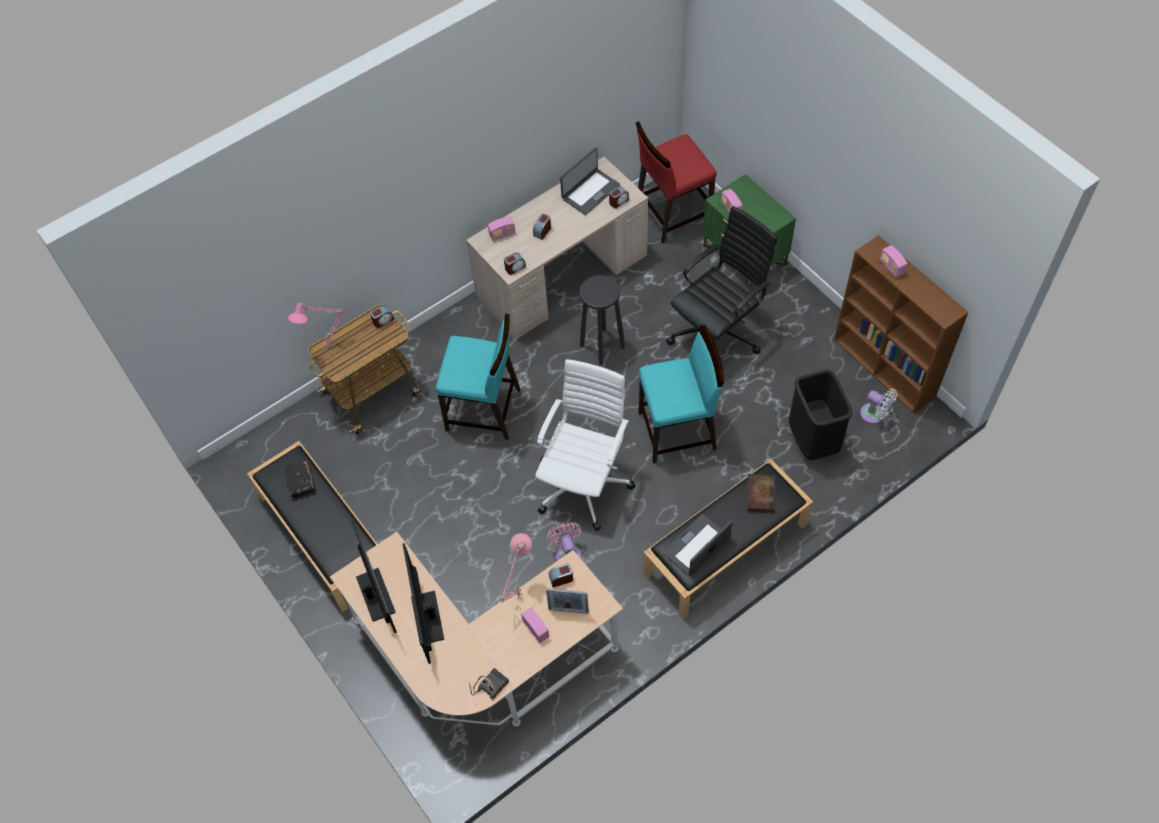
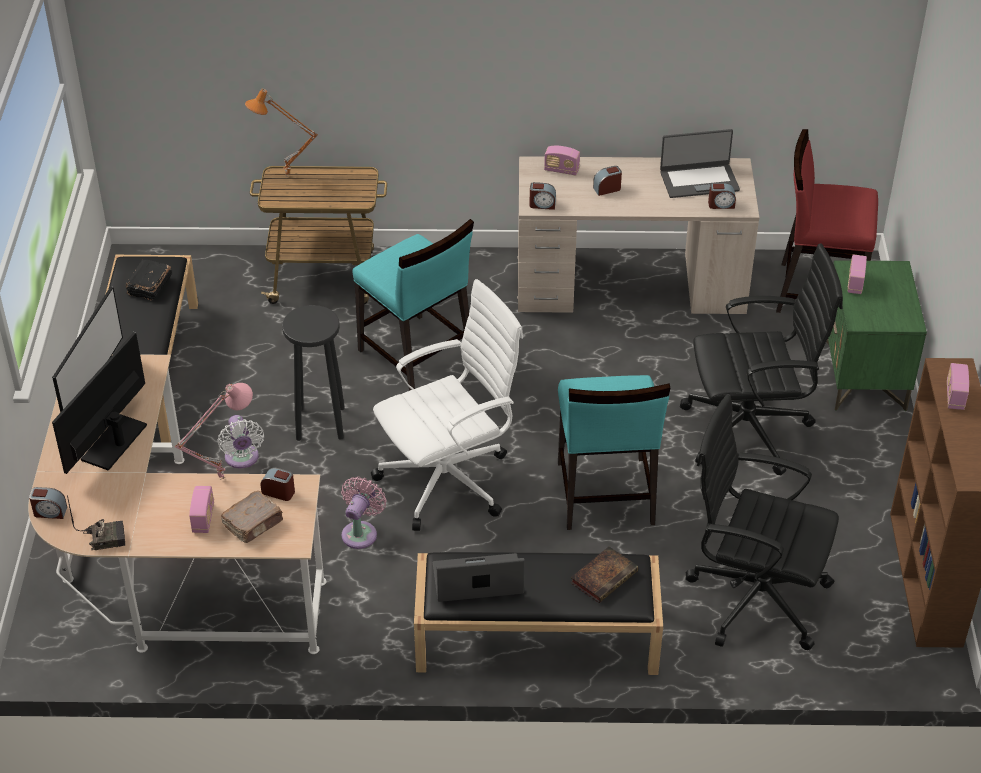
camera: 35 degrees right, 15 degrees down
pink table lamp [288,303,346,348] -> orange table lamp [245,89,318,177]
alarm clock [370,306,394,328] -> alarm clock moved to [29,487,67,519]
picture frame [546,588,589,613] -> brown book [221,491,283,543]
black stool [580,275,625,365] -> black stool moved to [282,305,345,441]
turquoise chair [638,325,724,463] -> turquoise chair turned 60 degrees clockwise [558,375,670,530]
black trash can [789,370,852,460] -> black office chair [686,394,839,650]
white fan [860,389,898,424] -> white fan moved to [217,415,264,469]

